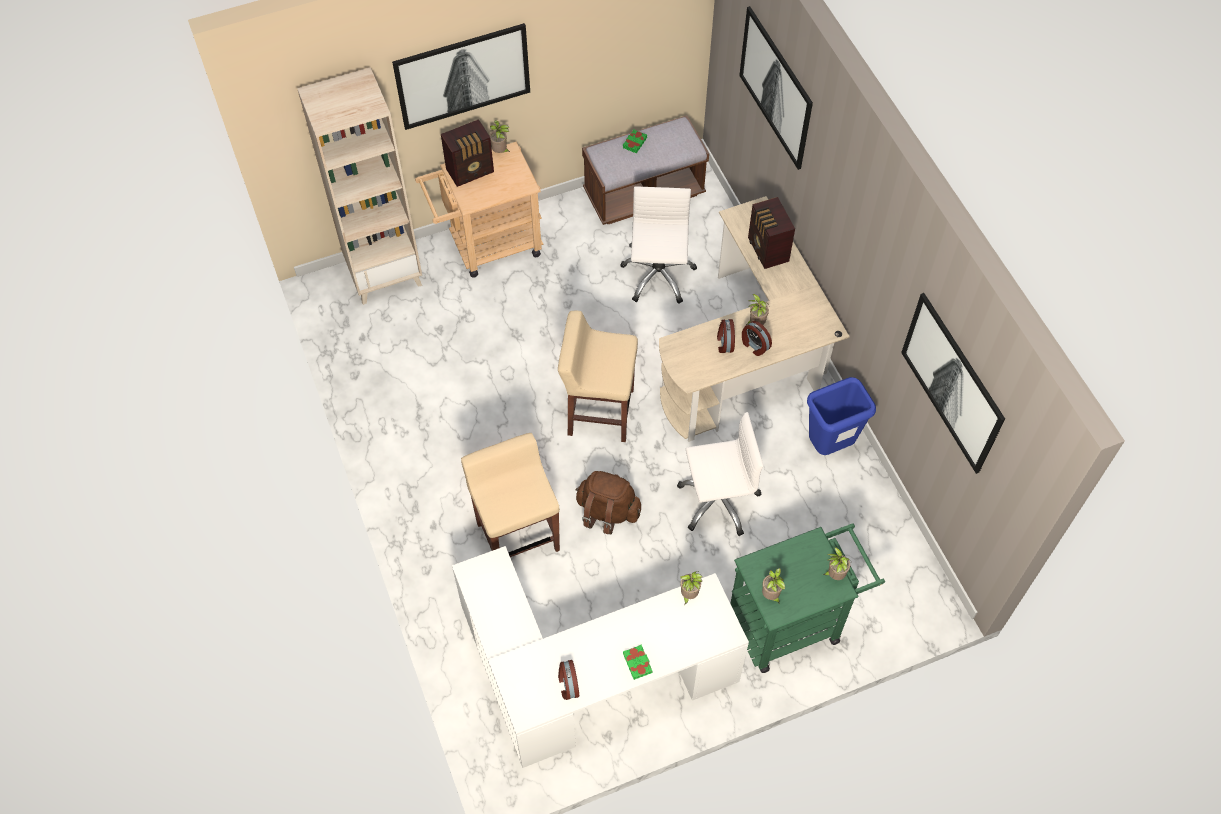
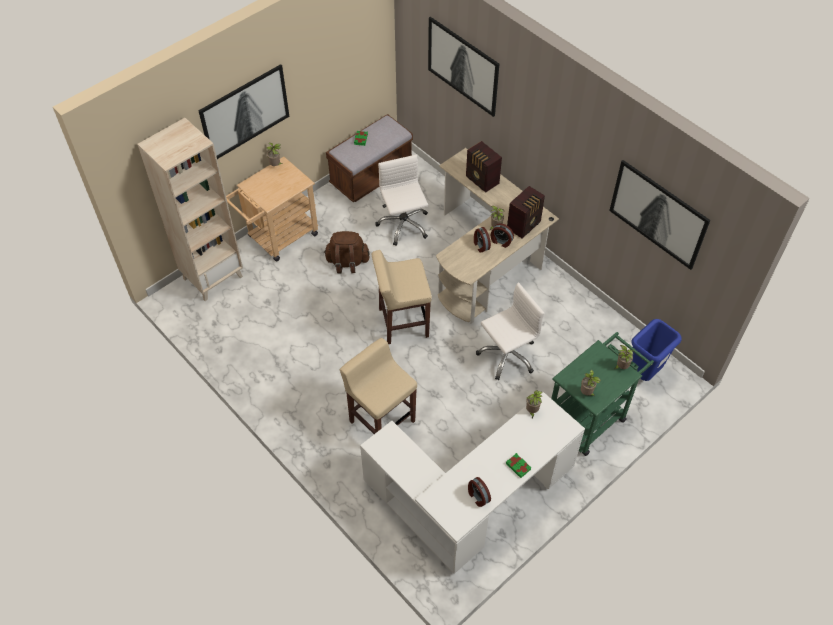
camera: 20 degrees left, 5 degrees down
radio [441,119,494,187] -> radio moved to [507,186,545,238]
brown backpack [576,471,641,534] -> brown backpack moved to [324,231,369,273]
blue trash can [807,377,876,455] -> blue trash can moved to [631,319,682,381]

